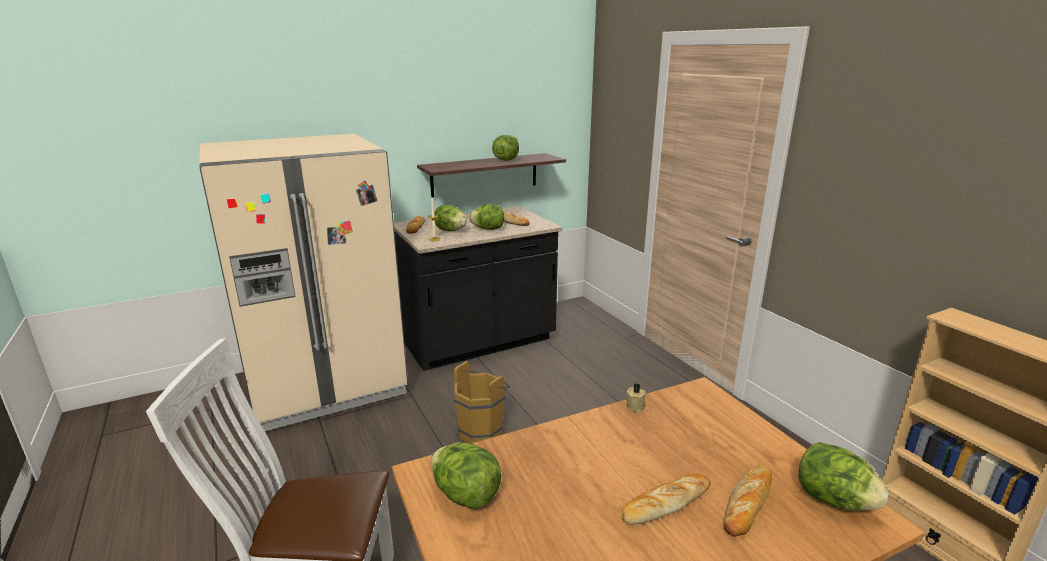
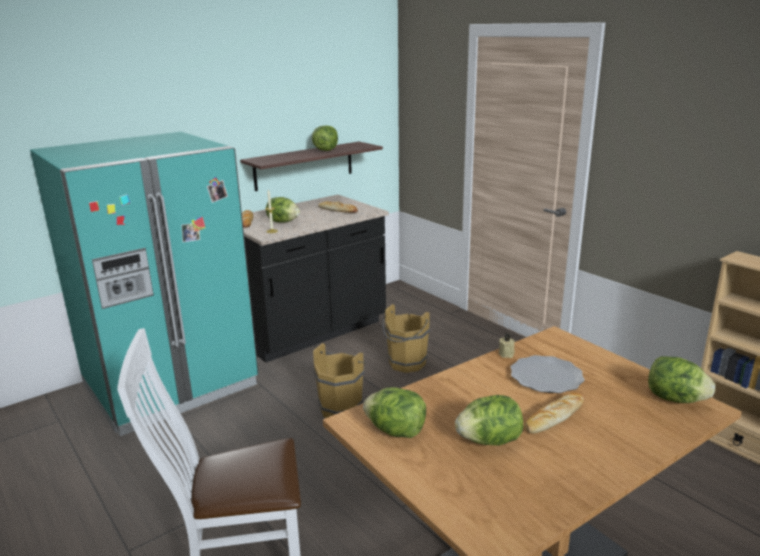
camera: 10 degrees left, 0 degrees up
beige fridge [199,134,408,431] -> turquoise fridge [30,132,259,436]
lettuce [469,204,504,230] -> lettuce moved to [455,395,523,446]
bread [724,465,772,537] -> none
none -> brown bucket [382,304,430,373]
none -> plate [510,355,585,393]

